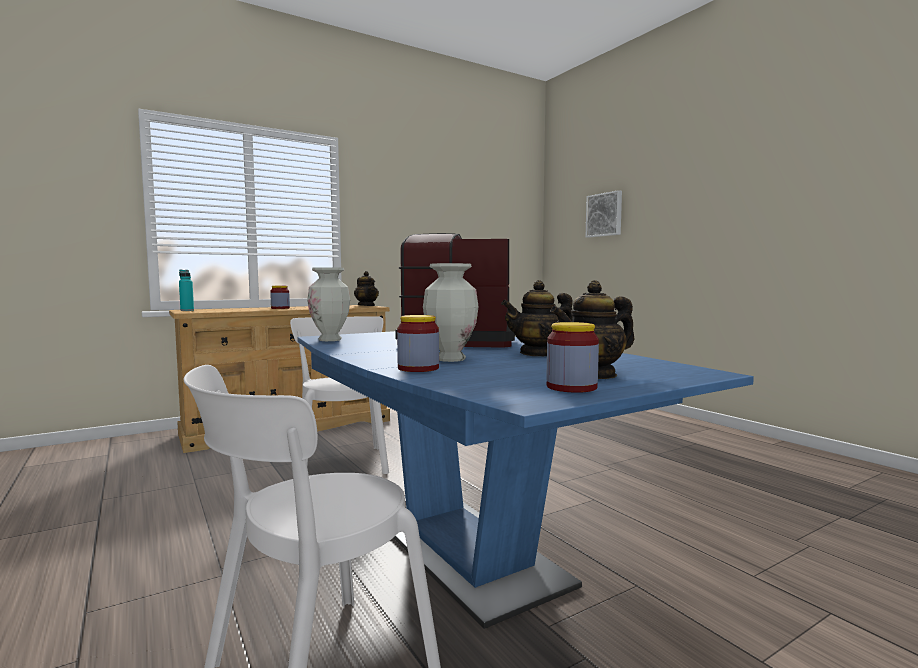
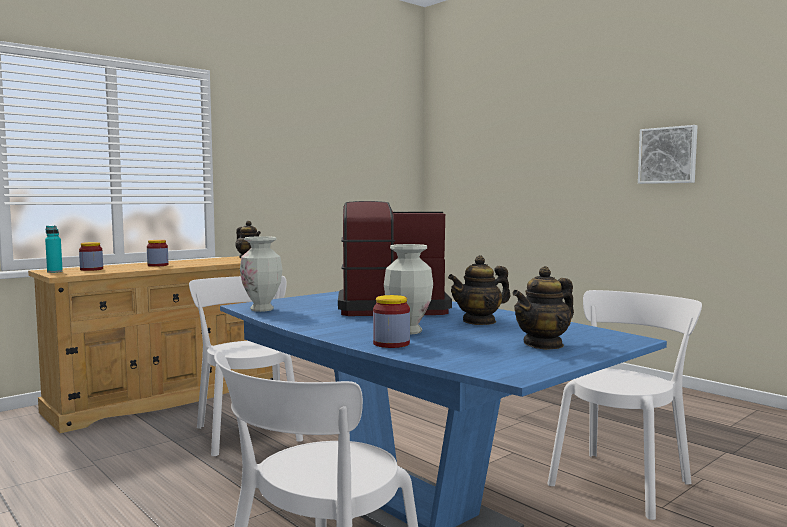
camera: 10 degrees left, 0 degrees up
jar [546,322,599,393] -> jar moved to [79,242,103,271]
picture [586,190,622,238] -> picture moved to [638,125,697,184]
none -> white chair [547,290,702,520]

